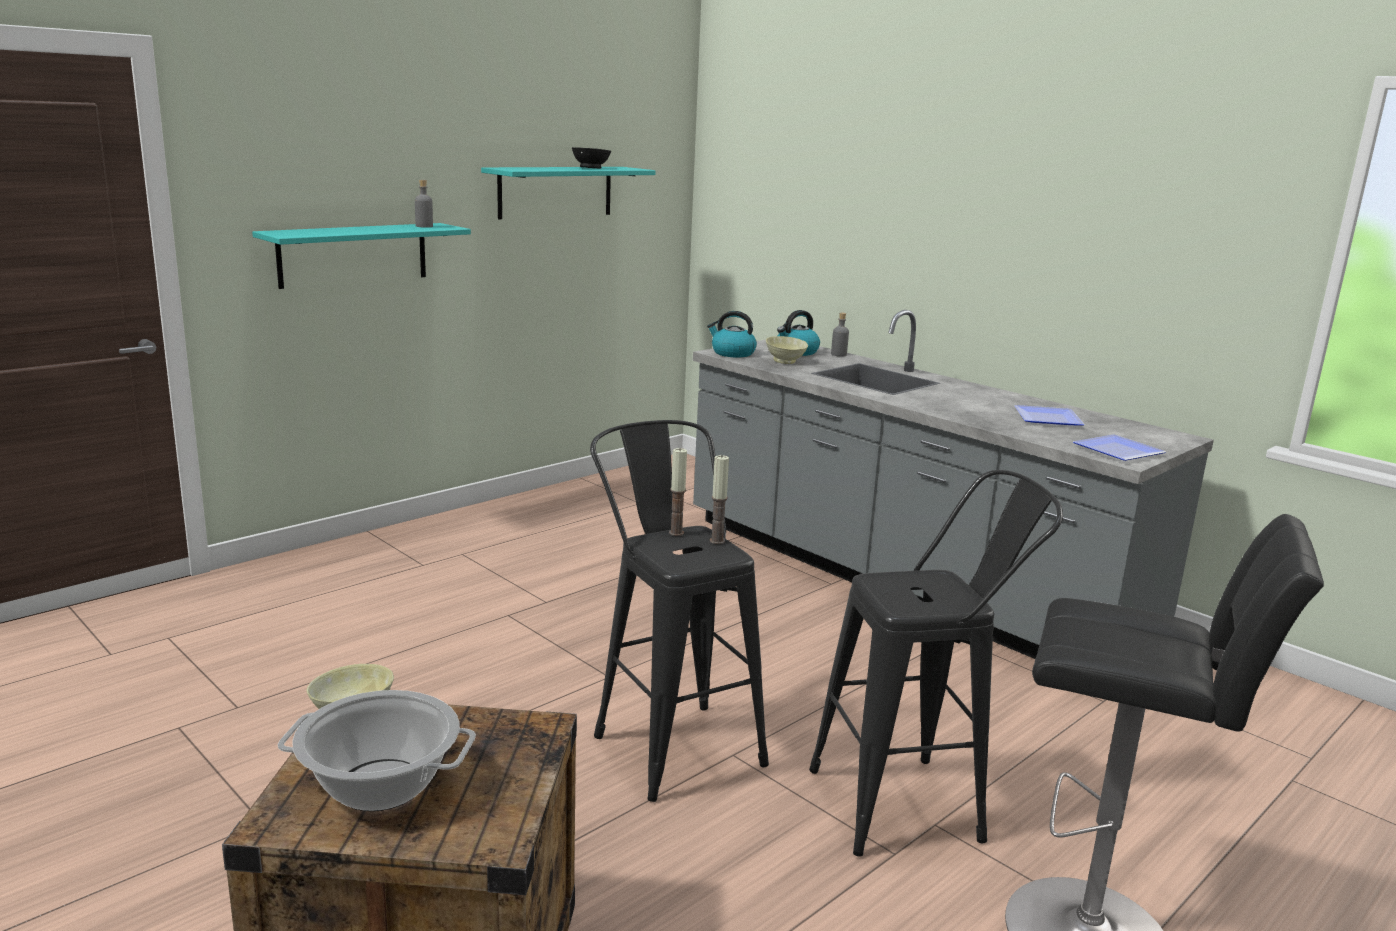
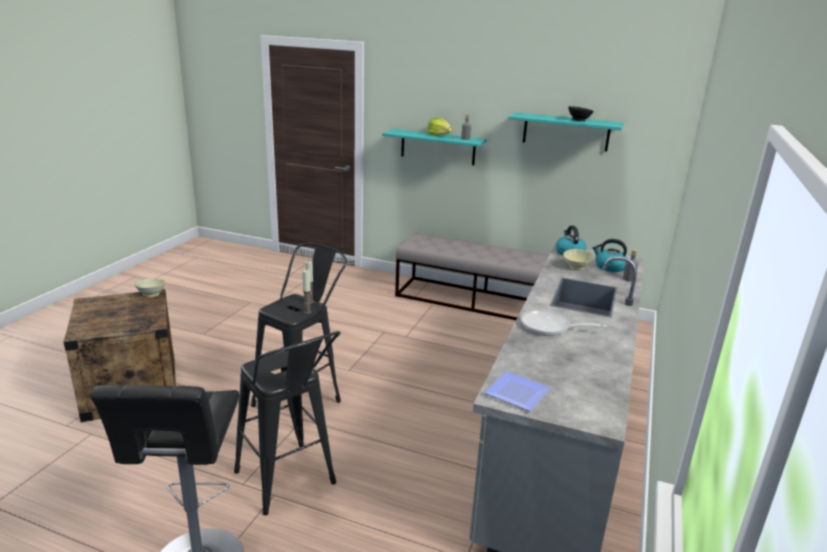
camera: 65 degrees right, 5 degrees up
cooking pot [278,690,476,811] -> none
plate [1014,405,1085,426] -> none
none -> grey bench [395,233,549,320]
none -> lettuce [427,118,452,136]
none -> frying pan [521,309,606,336]

